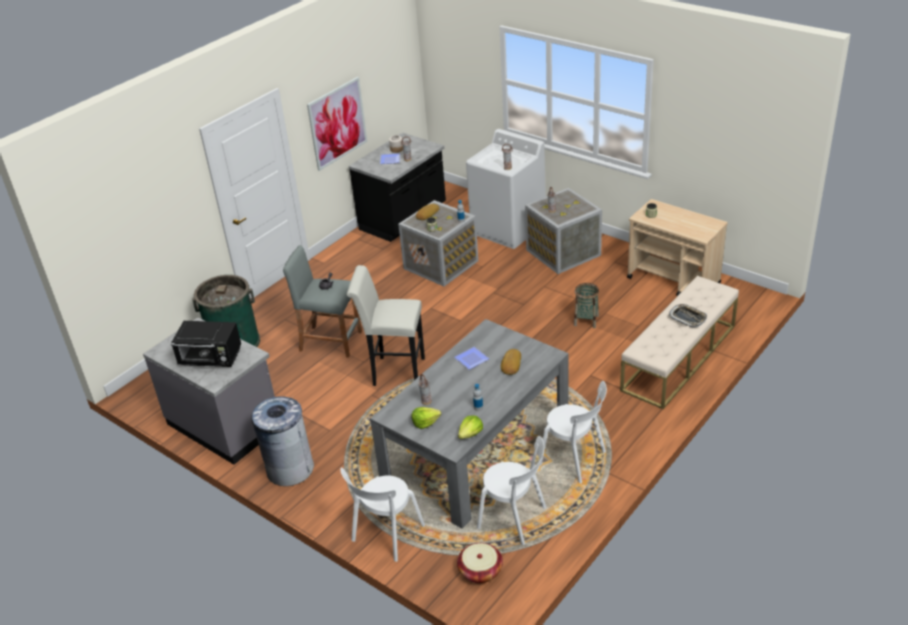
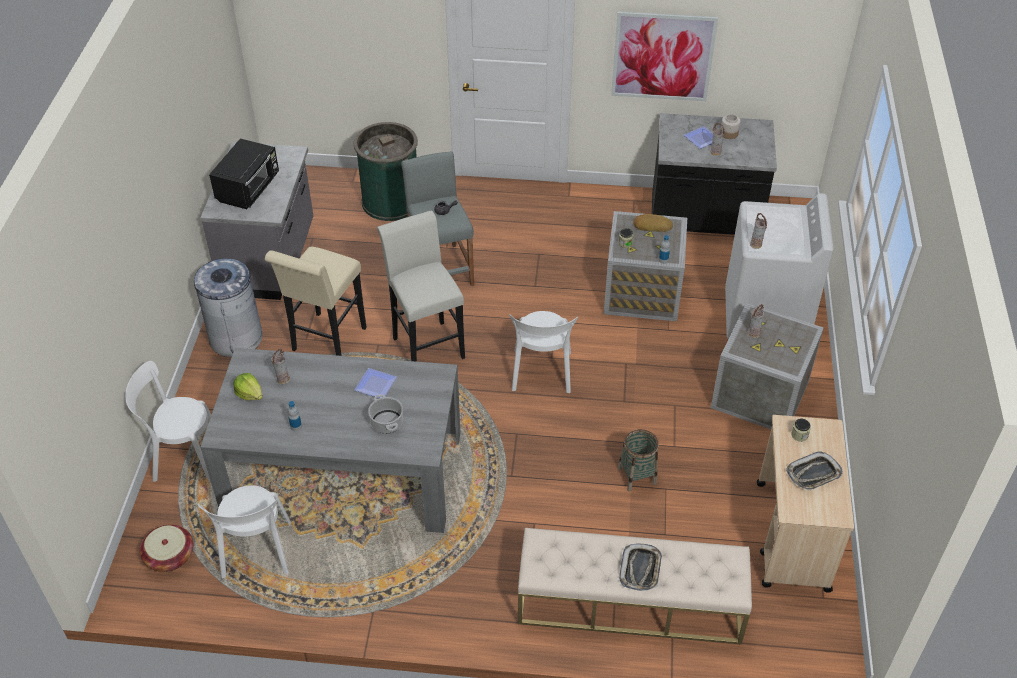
camera: 55 degrees right, 10 degrees up
black microwave [171,321,241,367] -> black microwave turned 135 degrees counterclockwise [209,138,279,209]
lettuce [458,415,483,439] -> none
bread [501,349,521,375] -> cooking pot [368,394,403,434]
white chair [540,381,607,483] -> white chair moved to [509,311,578,393]
none -> beige stool [265,246,367,356]
none -> tray [786,451,843,490]

